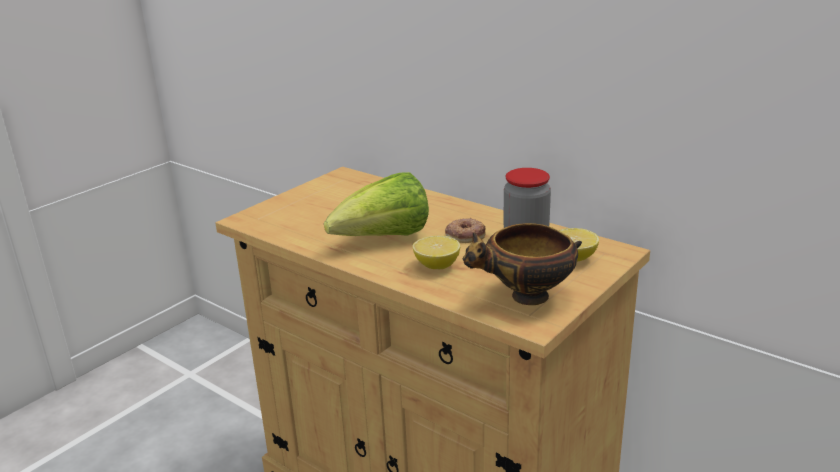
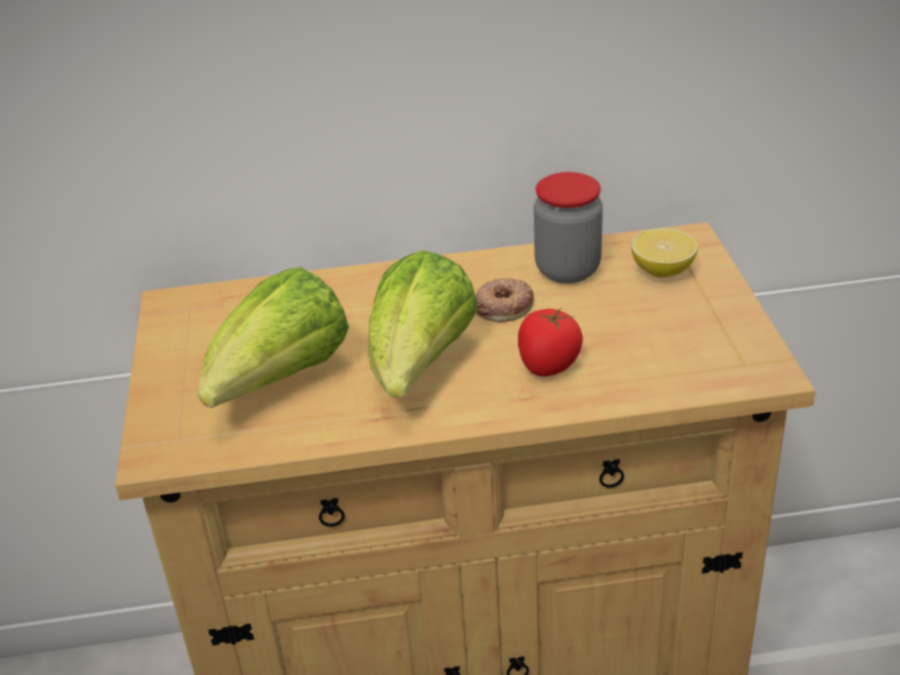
camera: 45 degrees left, 10 degrees up
lemon [413,235,460,269] -> tomato [518,307,583,376]
bowl [462,223,582,305] -> none
none -> lettuce [198,267,349,408]

